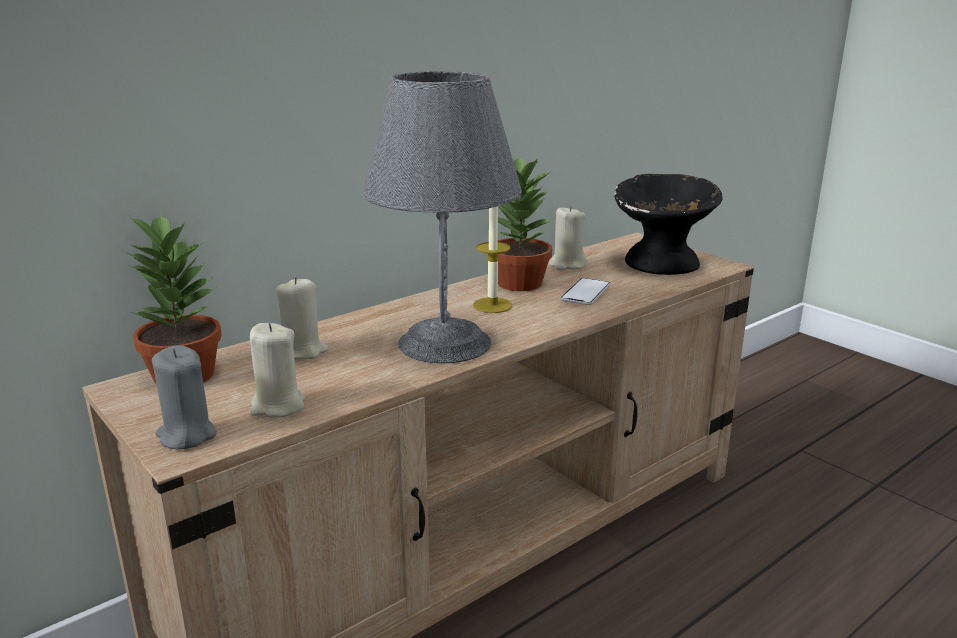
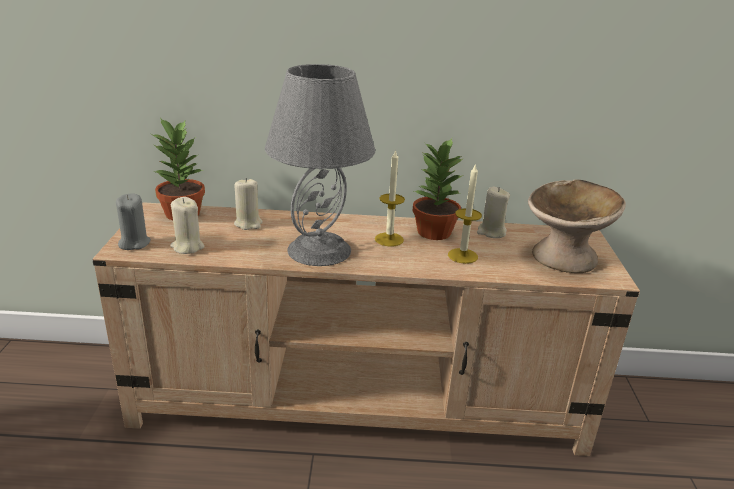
camera: 40 degrees right, 5 degrees up
phone [560,278,611,305] -> candle [448,163,482,264]
black bowl [614,174,723,275] -> beige bowl [528,179,626,273]

